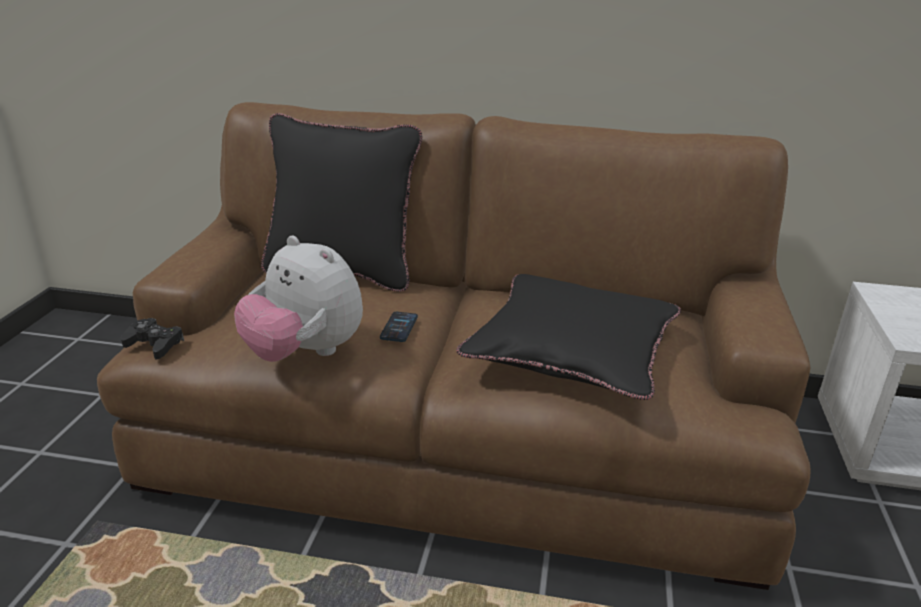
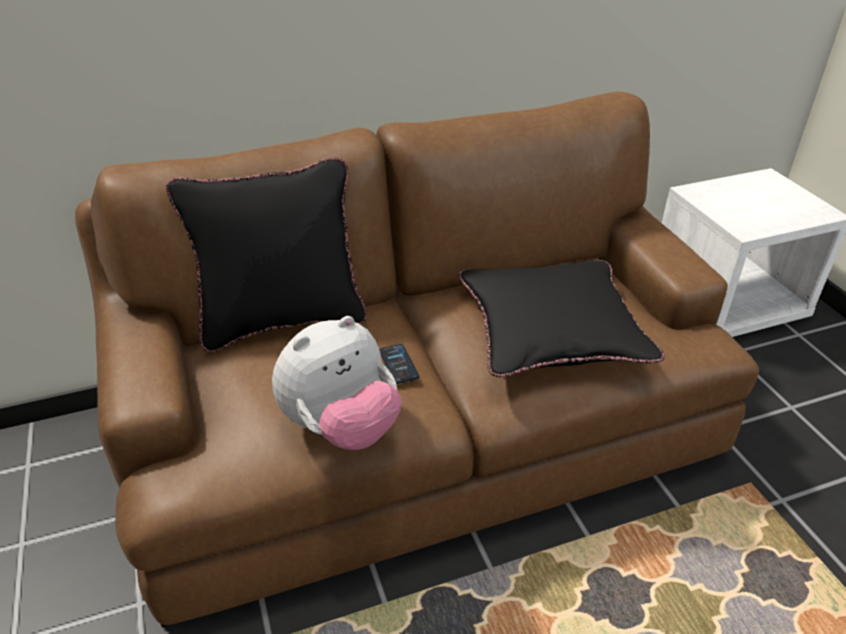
camera: 30 degrees left, 10 degrees up
black game controller [121,318,184,360] -> none
plush toy [234,235,363,362] -> plush toy turned 45 degrees counterclockwise [272,316,402,450]

